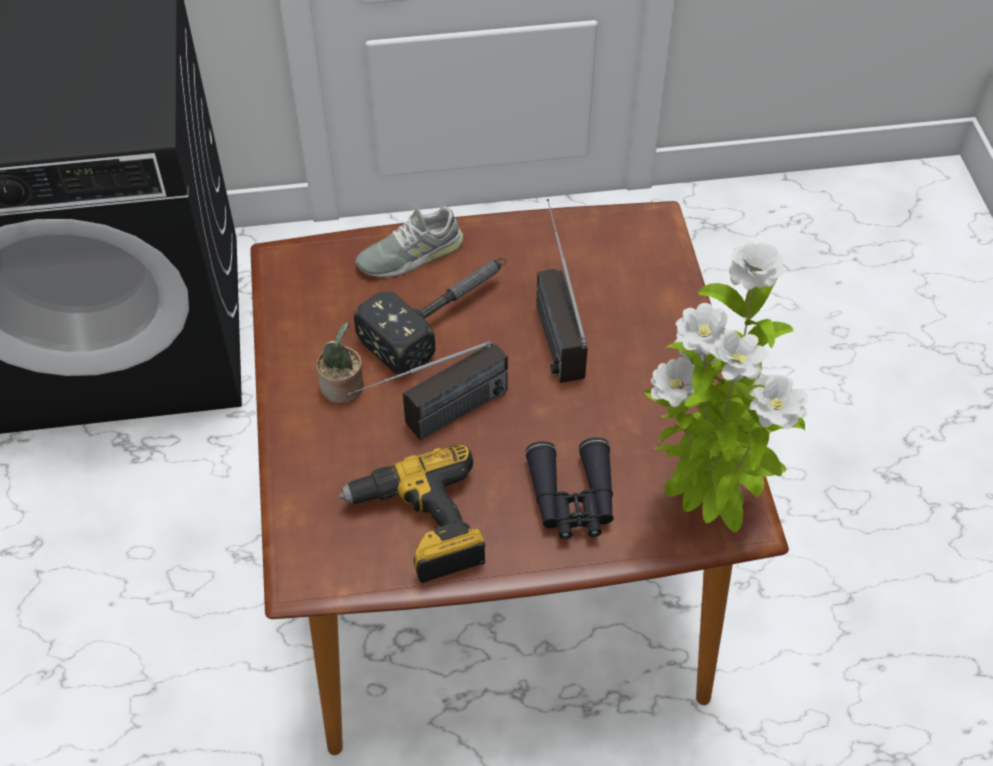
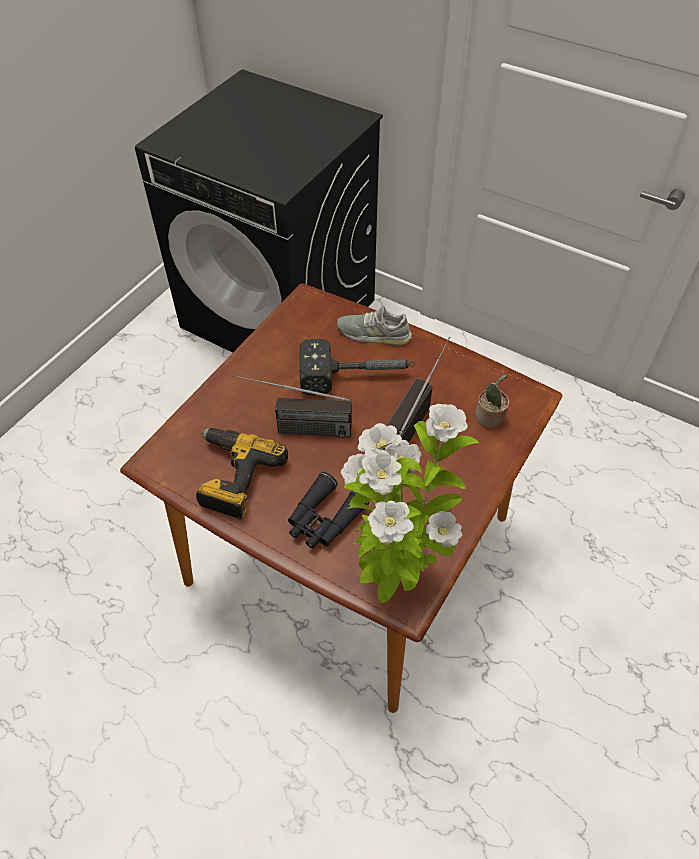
camera: 40 degrees right, 0 degrees up
potted plant [317,322,363,403] -> potted plant moved to [475,375,509,428]

